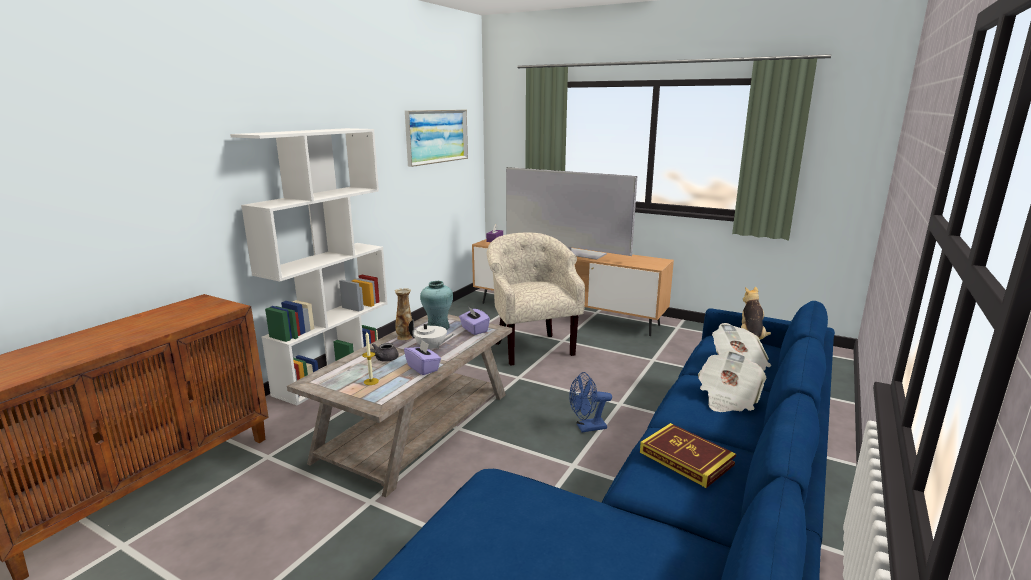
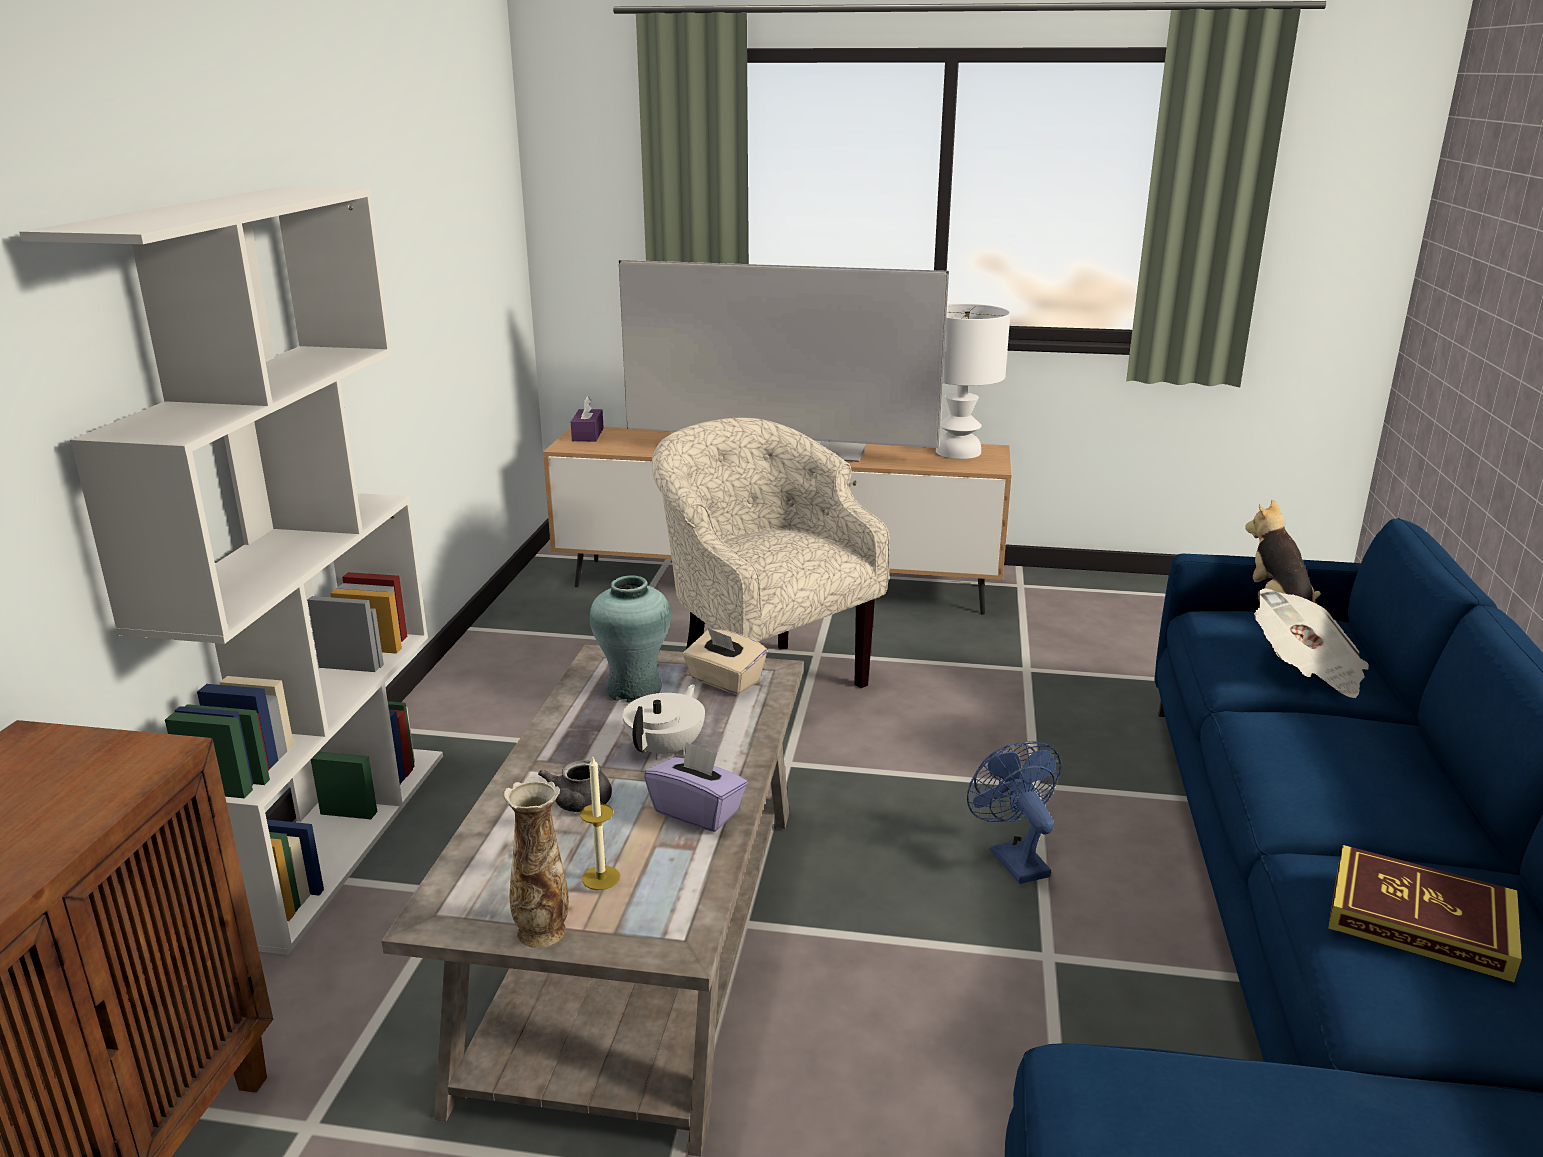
camera: 20 degrees left, 5 degrees up
vase [395,288,412,340] -> vase moved to [503,777,569,948]
picture [405,110,468,167] -> none
white teapot [409,319,455,350] -> white teapot turned 60 degrees counterclockwise [623,684,705,759]
purple tissue box [459,306,490,335] -> beige tissue box [683,627,767,695]
blue fan [570,372,612,432] -> blue fan turned 105 degrees clockwise [967,741,1061,884]
newspaper [698,351,767,412] -> none
none -> white table lamp [936,304,1010,459]

